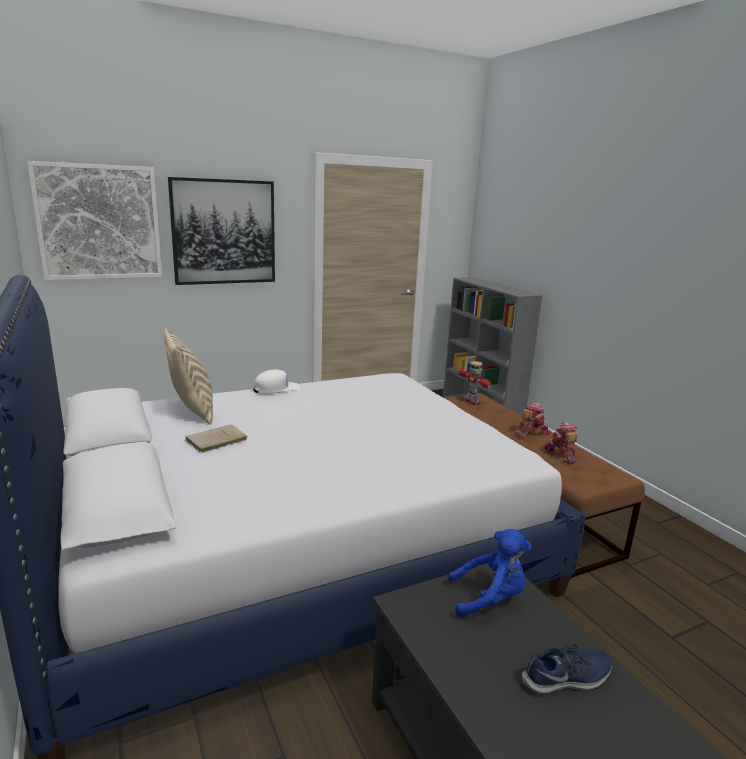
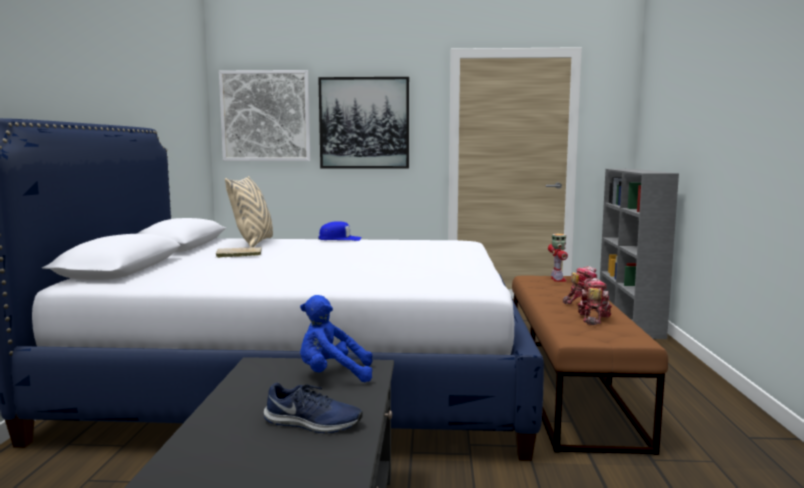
camera: 30 degrees right, 10 degrees down
white cap [253,369,300,394] -> blue cap [318,221,361,241]
blue plush toy [448,529,532,618] -> blue plush toy turned 150 degrees clockwise [300,295,373,382]

